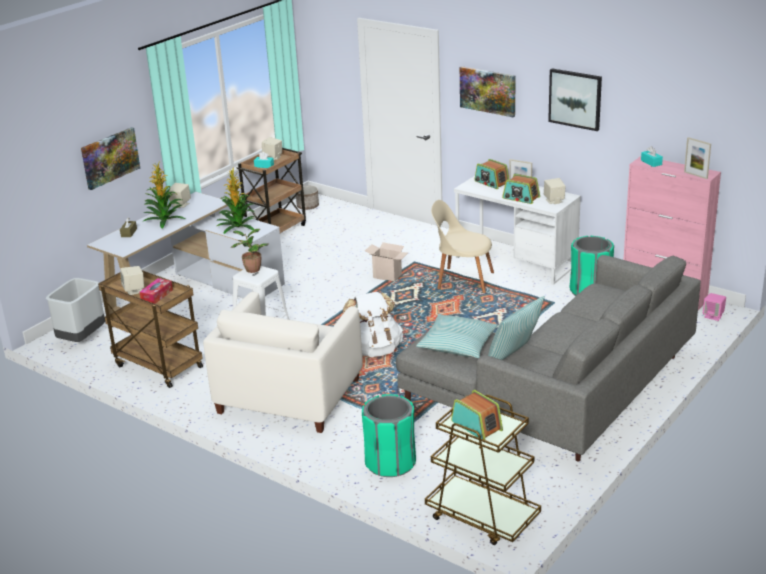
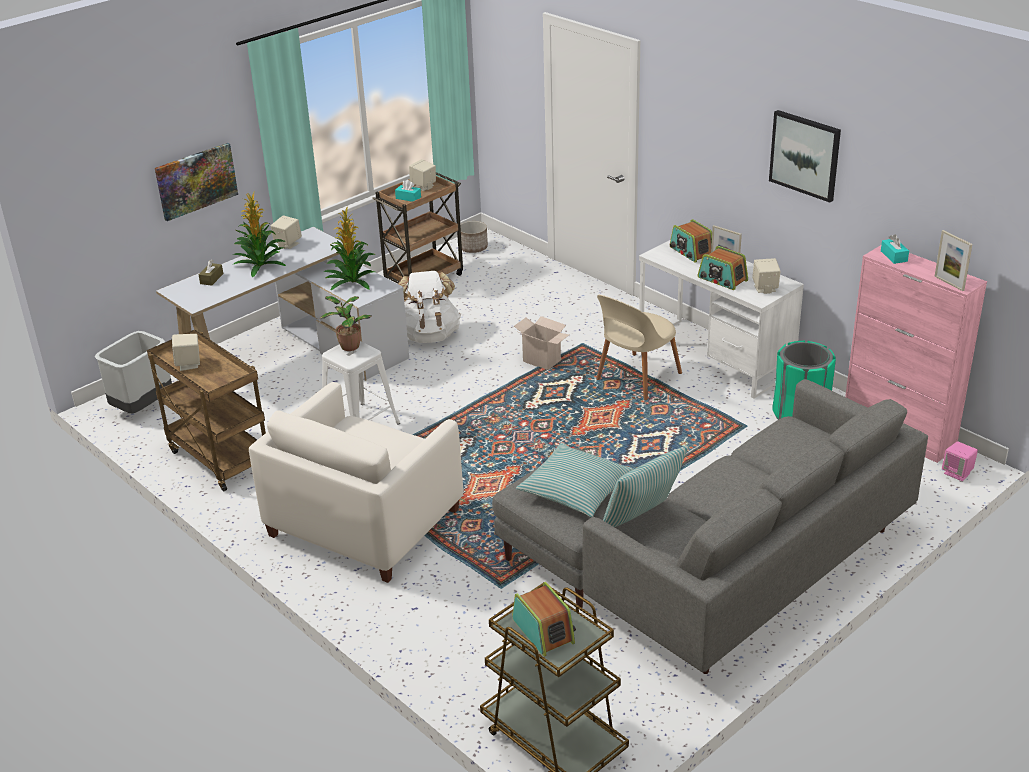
camera: 10 degrees right, 5 degrees up
tissue box [139,278,173,304] -> none
white backpack [343,292,403,357] -> white backpack moved to [398,271,461,343]
green trash can [362,394,416,477] -> none
beige chair [431,200,494,293] -> beige chair turned 75 degrees counterclockwise [596,295,682,400]
picture [460,66,516,117] -> none

